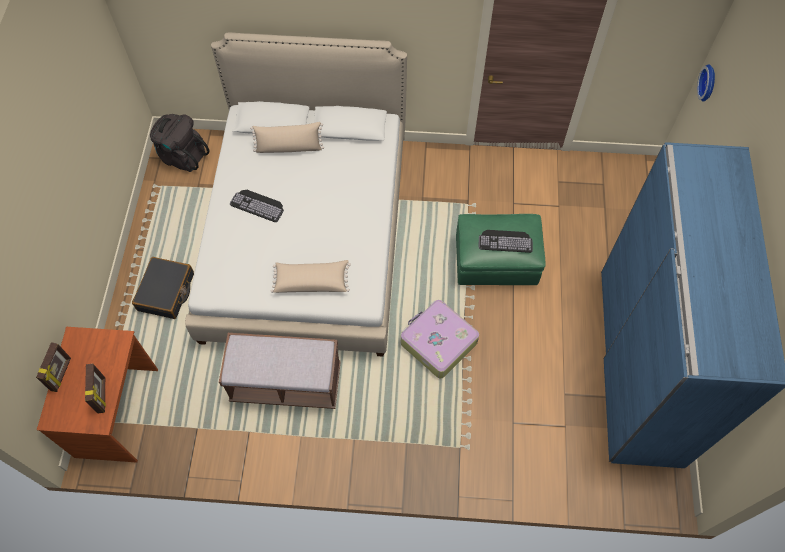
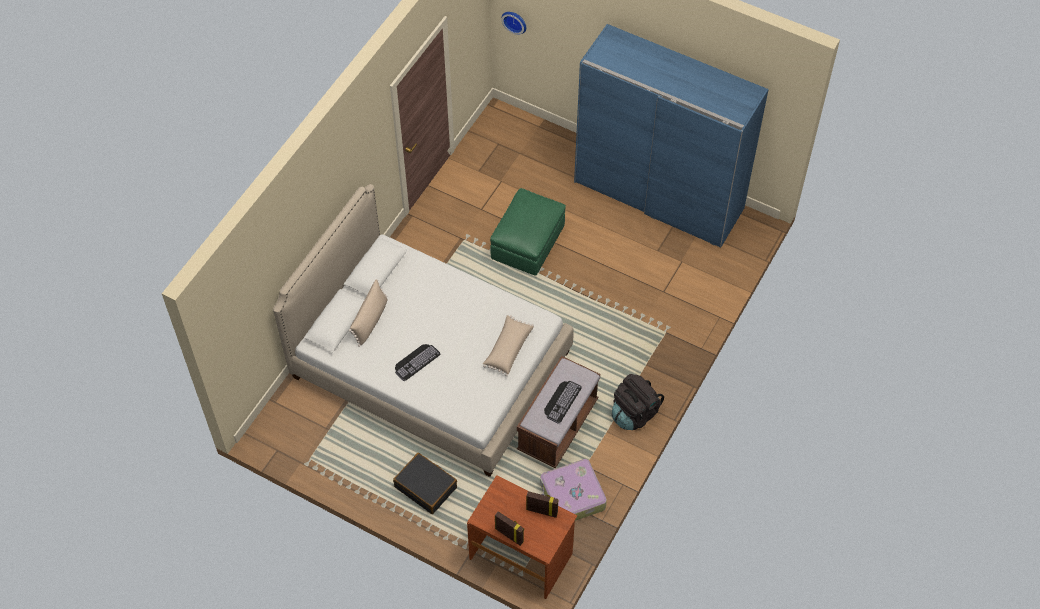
camera: 65 degrees left, 5 degrees down
black backpack [150,114,209,172] -> black backpack moved to [612,374,664,430]
suitcase [401,300,479,379] -> suitcase moved to [540,459,607,521]
keyboard [479,230,533,253] -> keyboard moved to [544,381,582,423]

